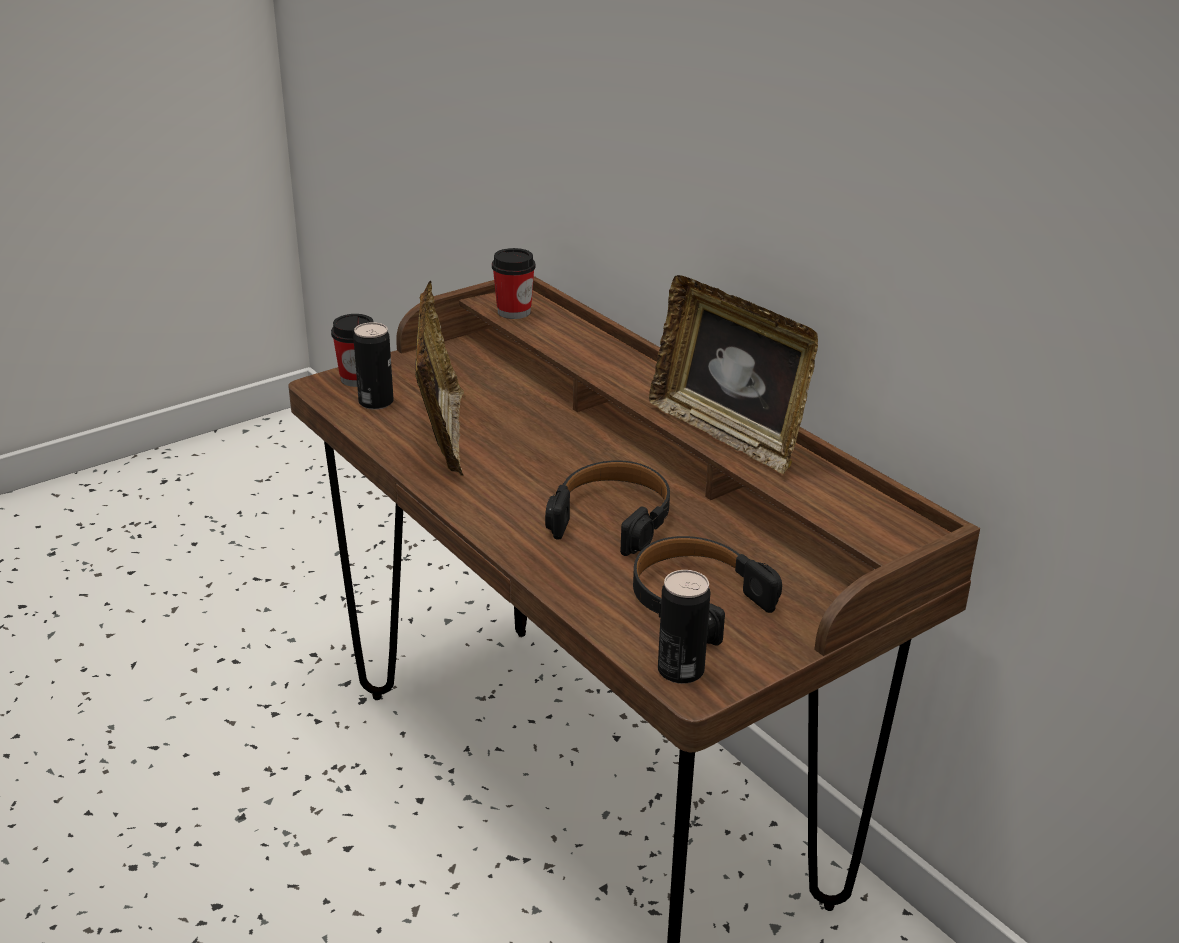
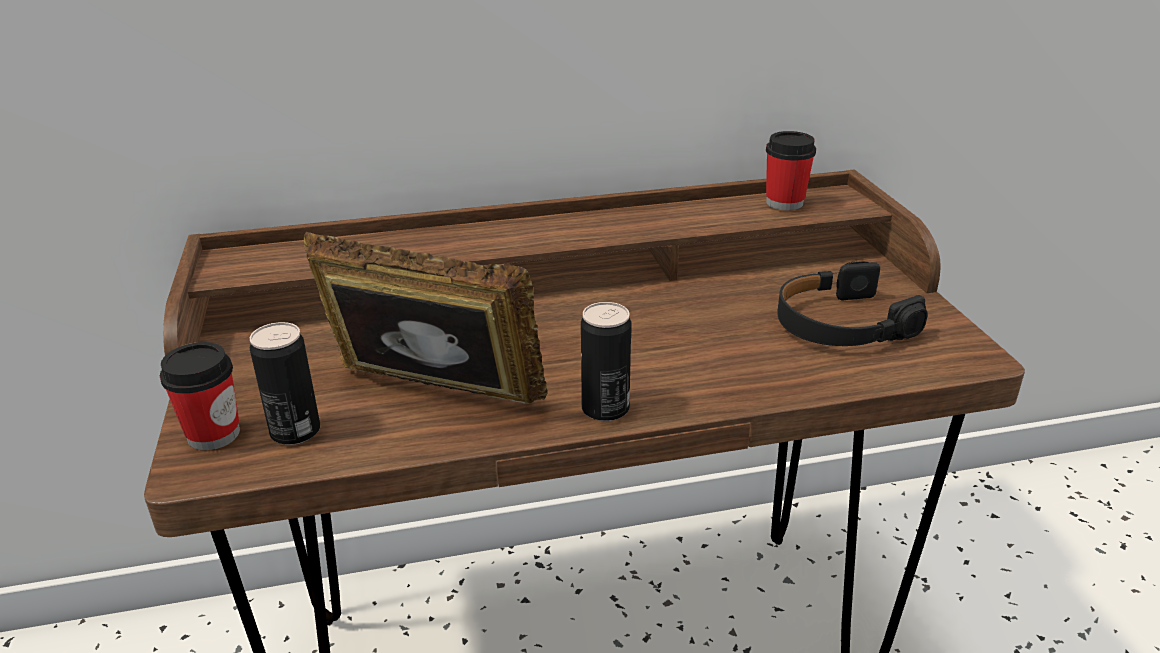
camera: 65 degrees left, 0 degrees up
cup [492,248,536,319] -> cup moved to [766,131,816,211]
black headphones [545,460,670,556] -> none
picture frame [649,275,818,474] -> none
can [658,570,711,684] -> can moved to [581,302,631,421]

